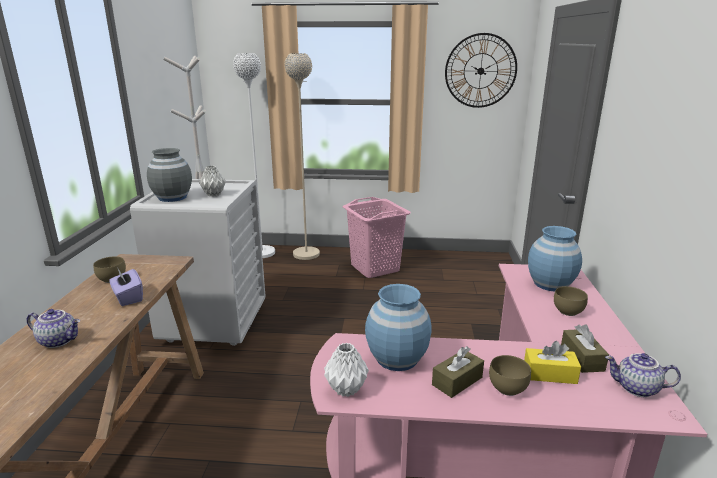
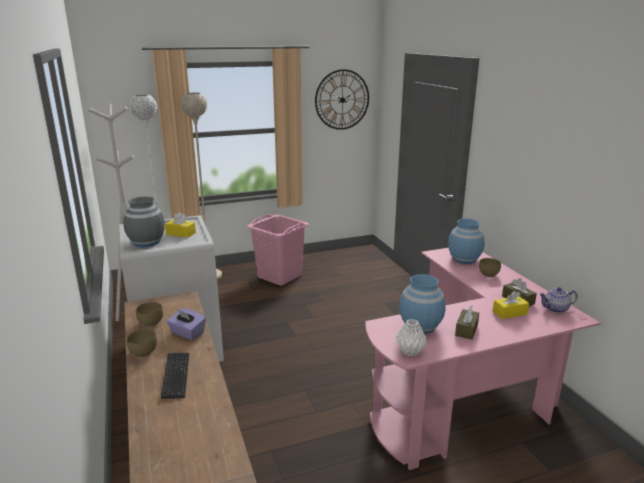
camera: 25 degrees left, 0 degrees up
teapot [26,309,80,348] -> keyboard [161,353,189,399]
grey vase [199,165,226,196] -> yellow tissue box [165,212,196,238]
brown bowl [489,355,531,396] -> brown bowl moved to [127,329,157,357]

